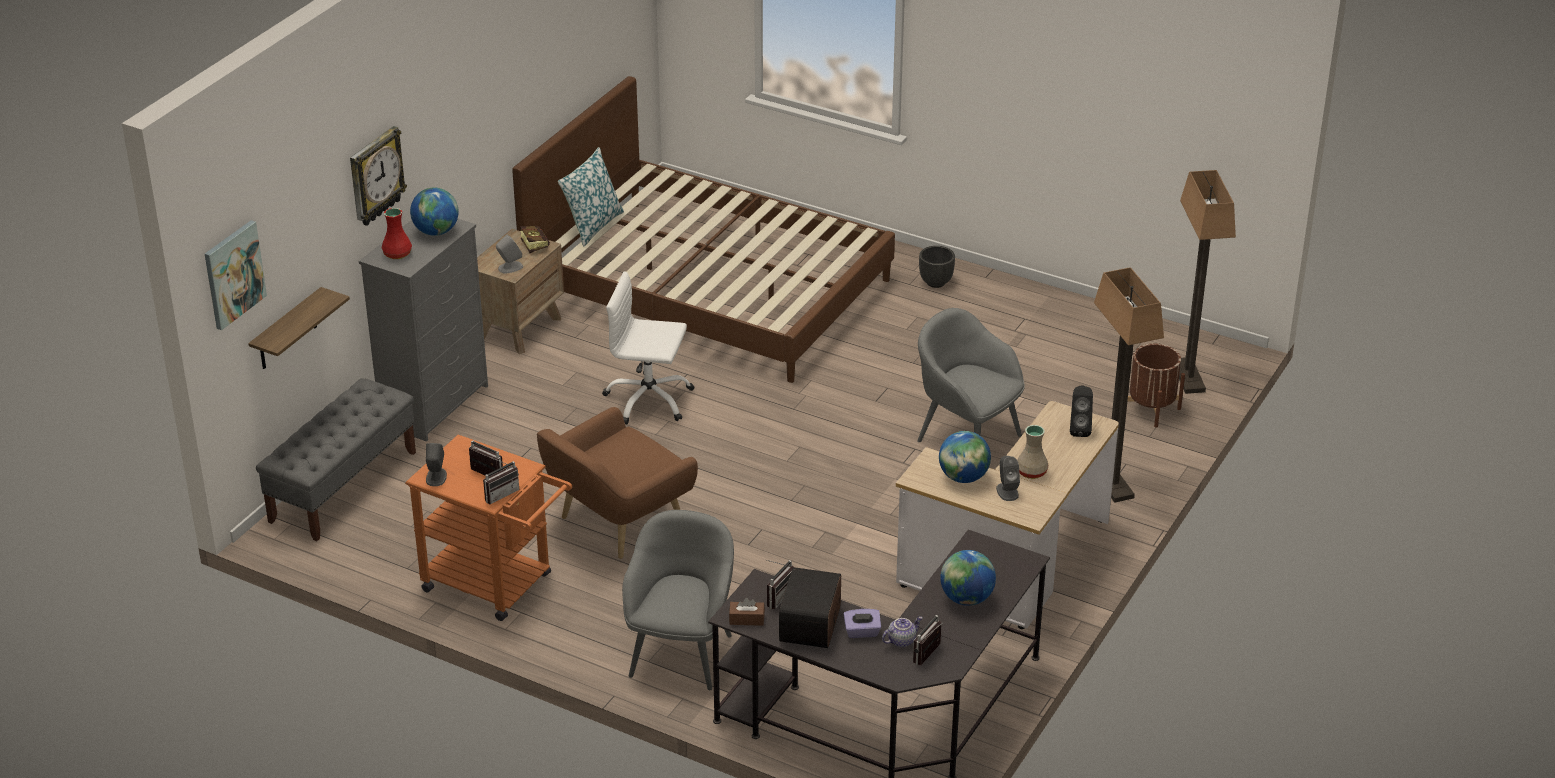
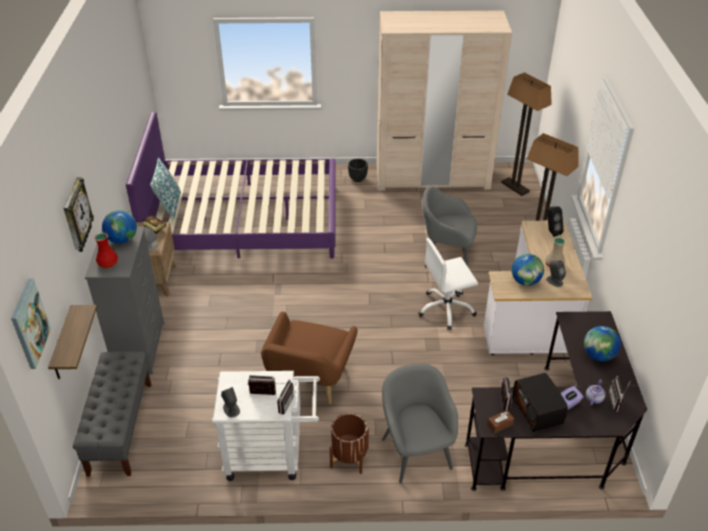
camera: 30 degrees left, 5 degrees up
orange cart [405,435,572,621] -> white cart [212,371,320,481]
brown bed [512,76,895,383] -> purple bed [126,112,336,258]
white office chair [602,271,694,424] -> white office chair moved to [418,238,478,330]
brown planter [1127,344,1185,427] -> brown planter moved to [330,413,369,474]
none -> beige wardrobe [377,10,512,191]

